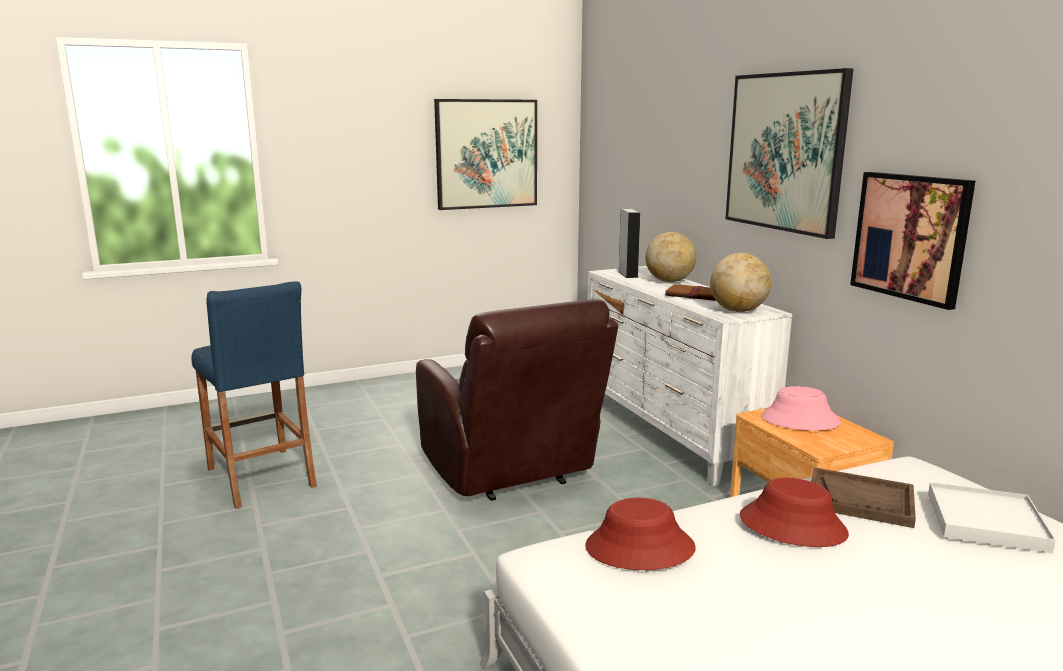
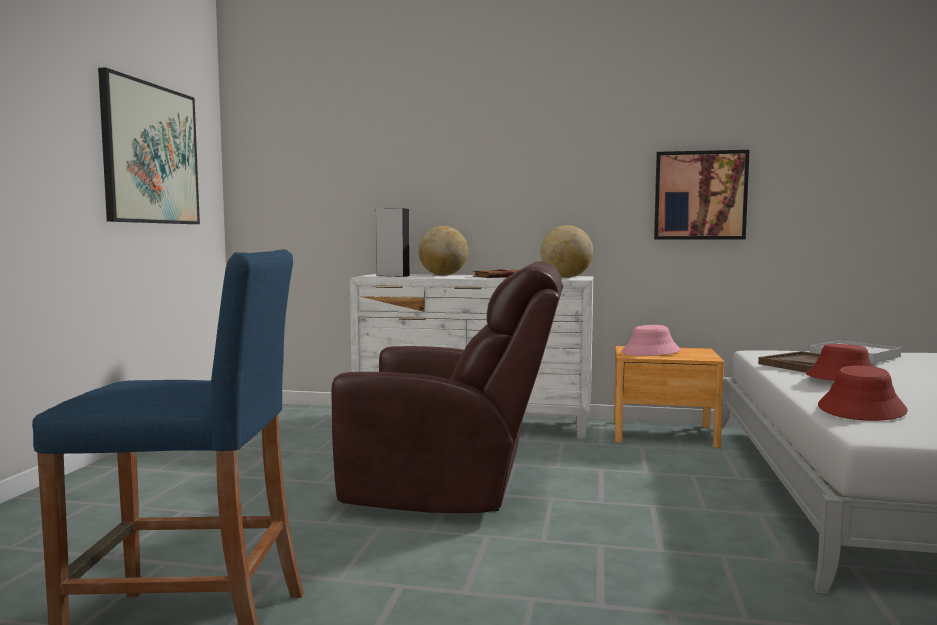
camera: 55 degrees left, 10 degrees down
picture [725,68,854,239] -> none

